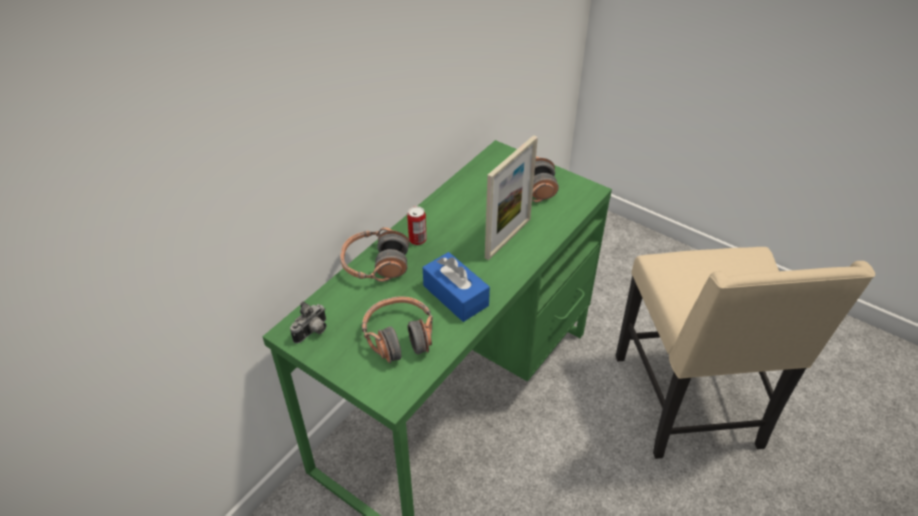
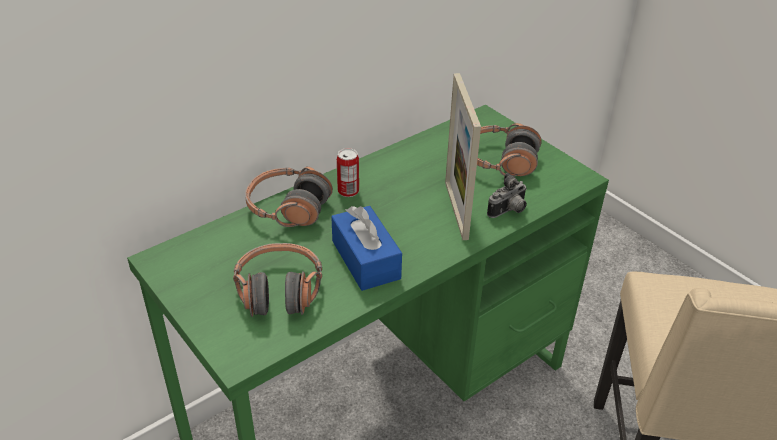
camera: 15 degrees right, 5 degrees down
camera [290,301,326,343] -> camera moved to [487,173,527,218]
picture frame [485,135,538,260] -> picture frame turned 120 degrees clockwise [445,73,481,240]

